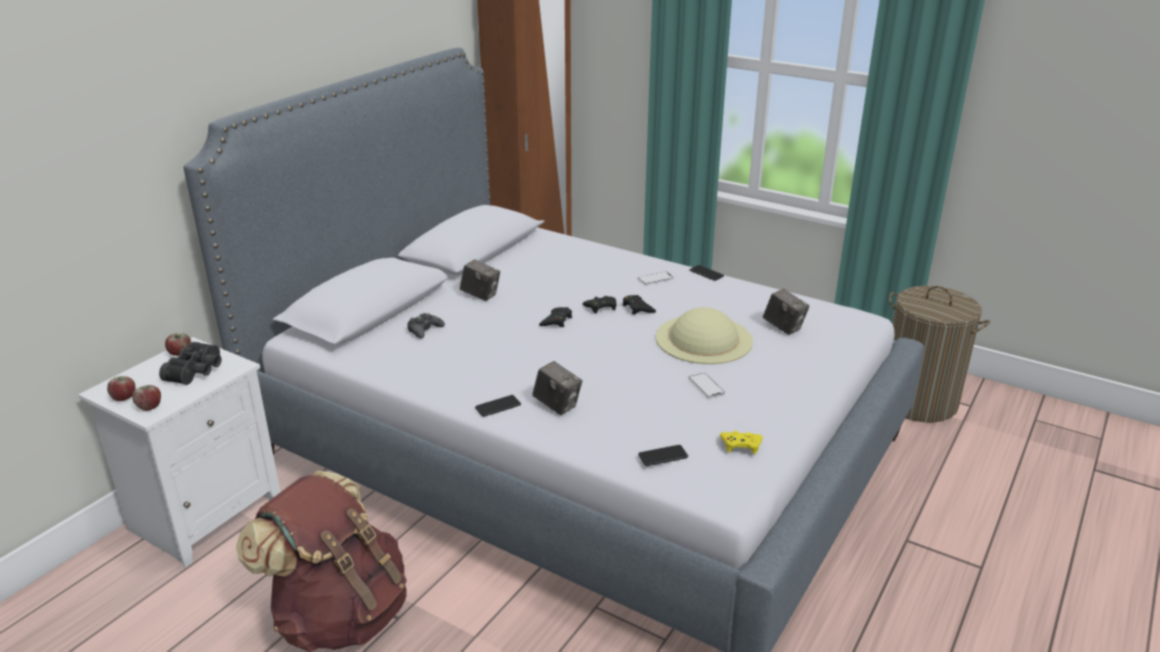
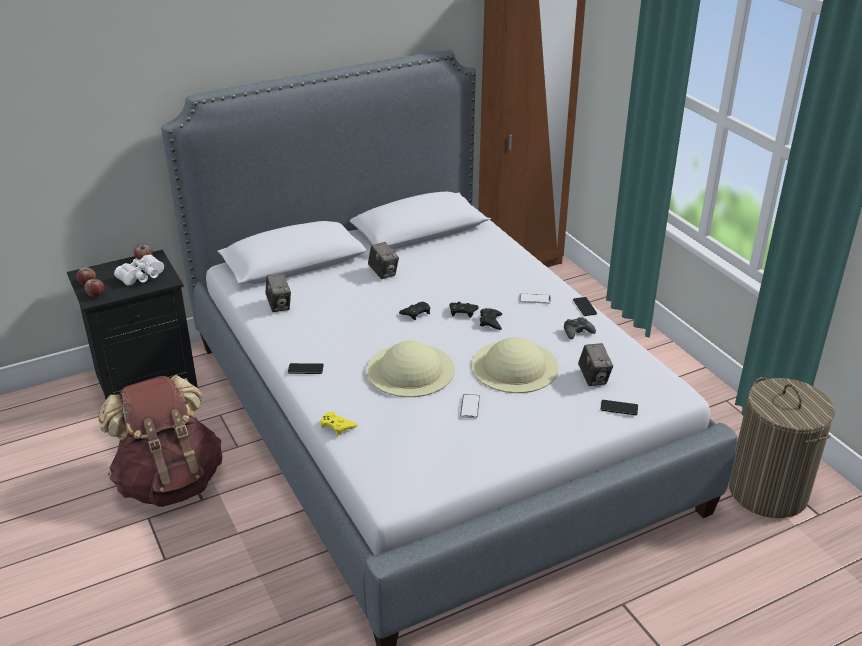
camera: 30 degrees right, 5 degrees up
white nightstand [78,337,280,568] -> black nightstand [67,250,198,399]
black binoculars [159,342,222,385] -> white binoculars [114,255,164,286]
black game controller [407,313,445,339] -> black game controller moved to [564,317,596,339]
camera [532,361,582,415] -> camera moved to [265,274,291,312]
phone [638,445,688,466] -> phone moved to [600,400,638,415]
yellow game controller [720,431,763,454] -> yellow game controller moved to [321,412,358,436]
none -> beige hat [367,341,455,397]

